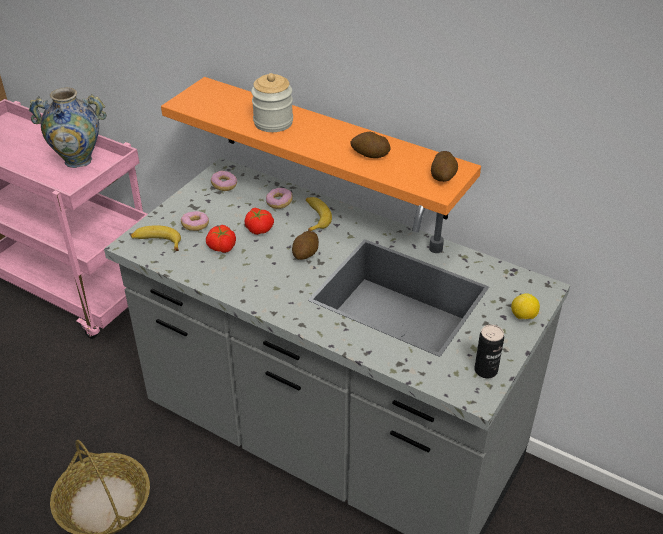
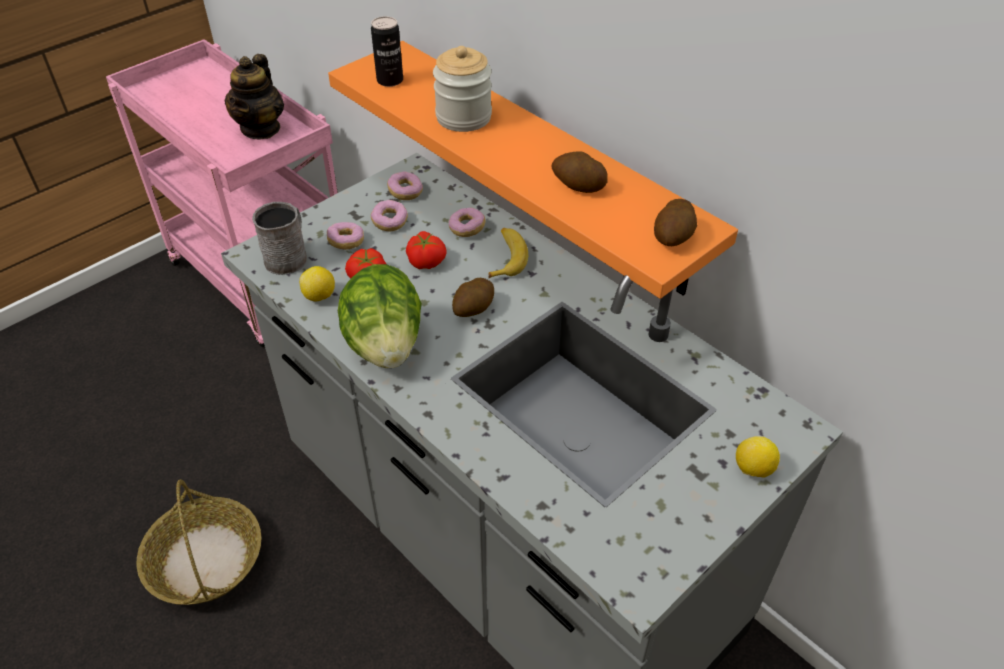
camera: 15 degrees right, 5 degrees up
vase [29,87,107,168] -> teapot [224,54,284,139]
banana [131,225,181,251] -> grey mug [252,202,307,275]
can [474,325,504,378] -> can moved to [371,16,403,87]
none -> lemon [299,266,335,301]
none -> lettuce [338,264,422,368]
none -> donut [371,200,408,232]

